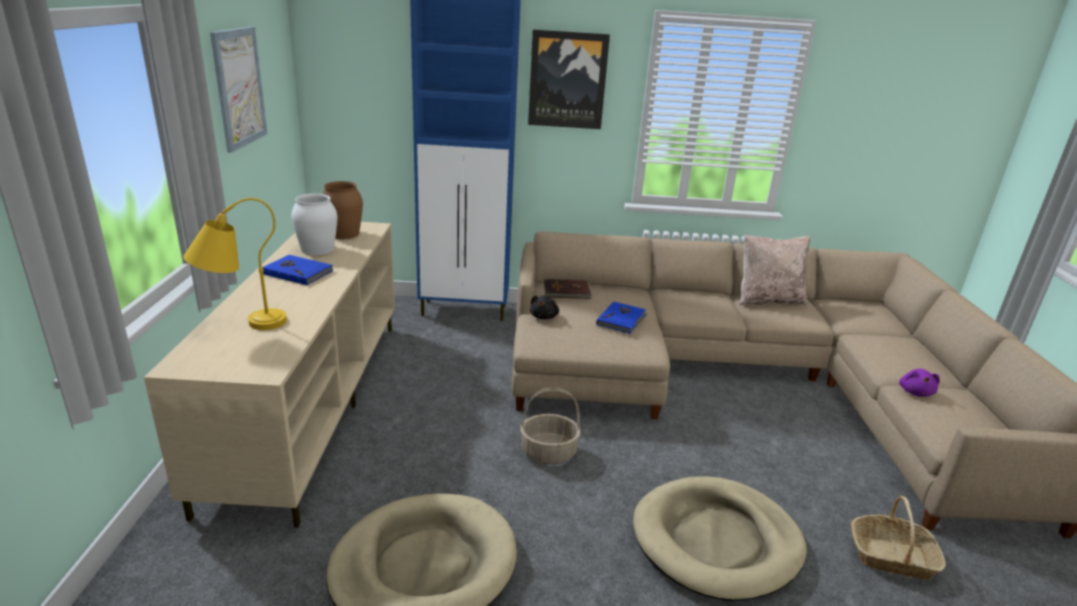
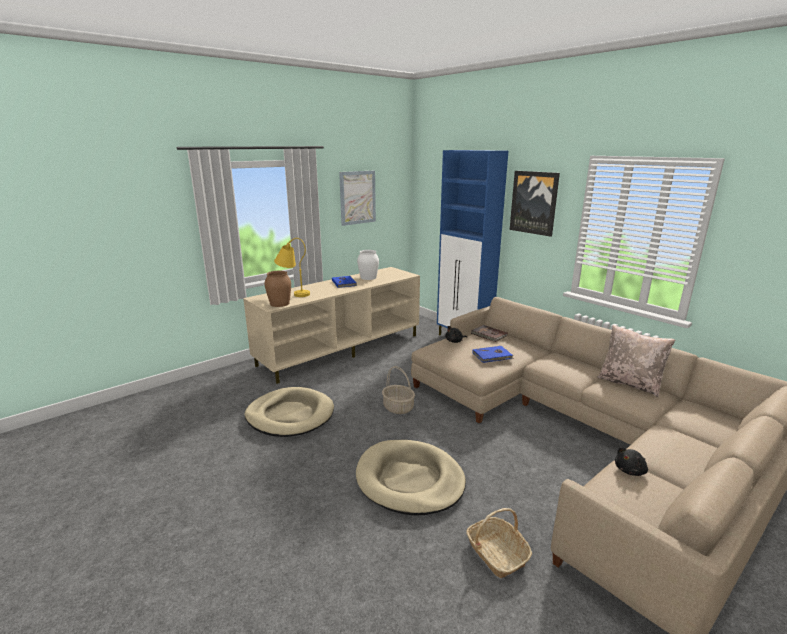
camera: 50 degrees right, 5 degrees down
brown vase [322,181,363,239] -> brown vase moved to [265,271,291,307]
purple plush toy [899,369,940,397] -> black plush toy [615,447,648,476]

